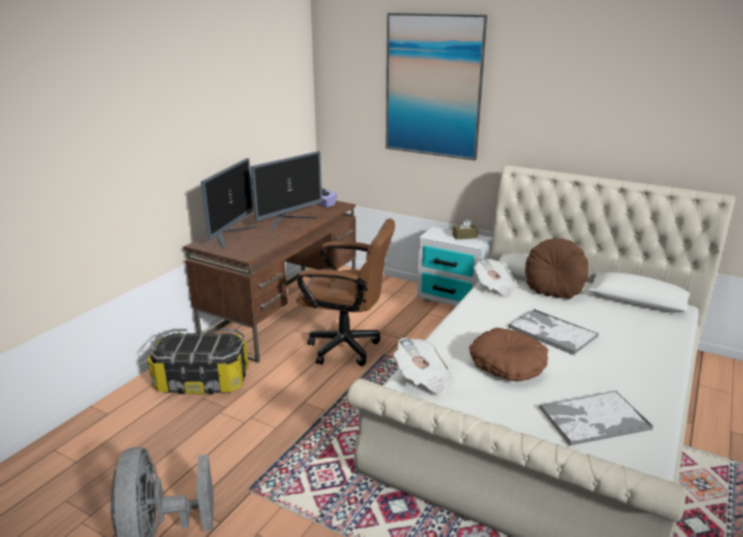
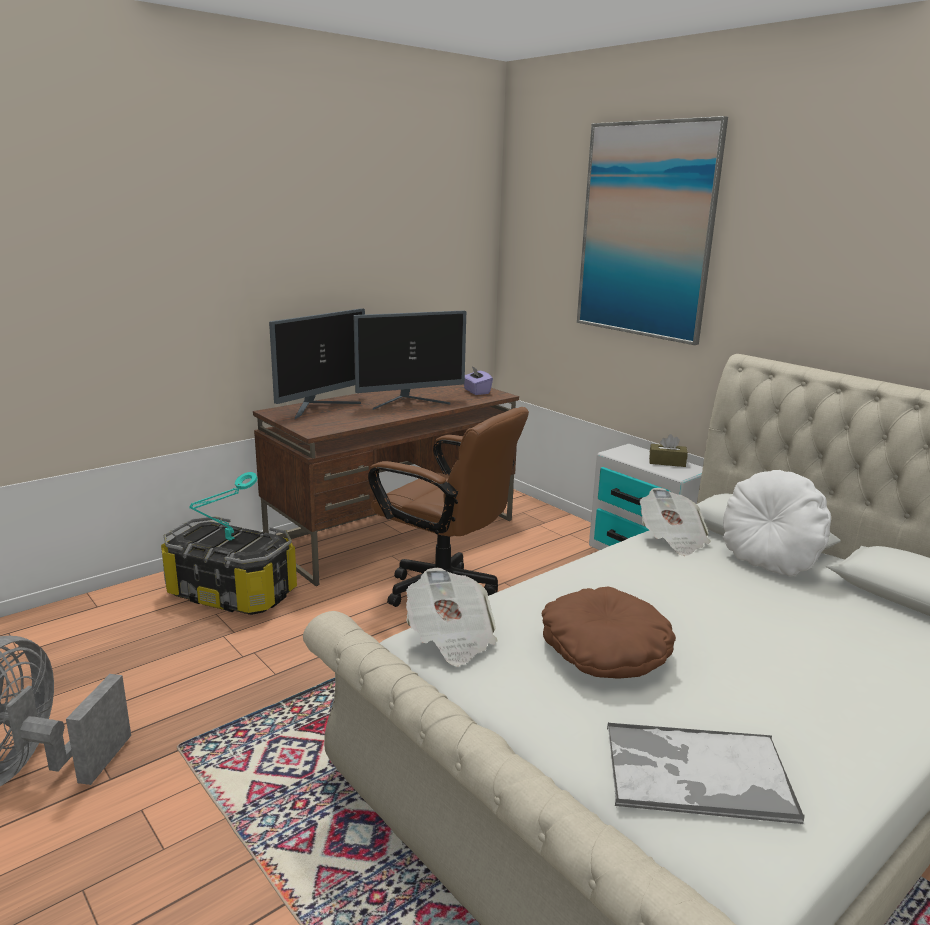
camera: 20 degrees right, 5 degrees down
tray [508,309,598,355] -> none
brown pillow [525,238,589,299] -> white pillow [723,470,831,576]
none -> turquoise table lamp [189,472,258,540]

